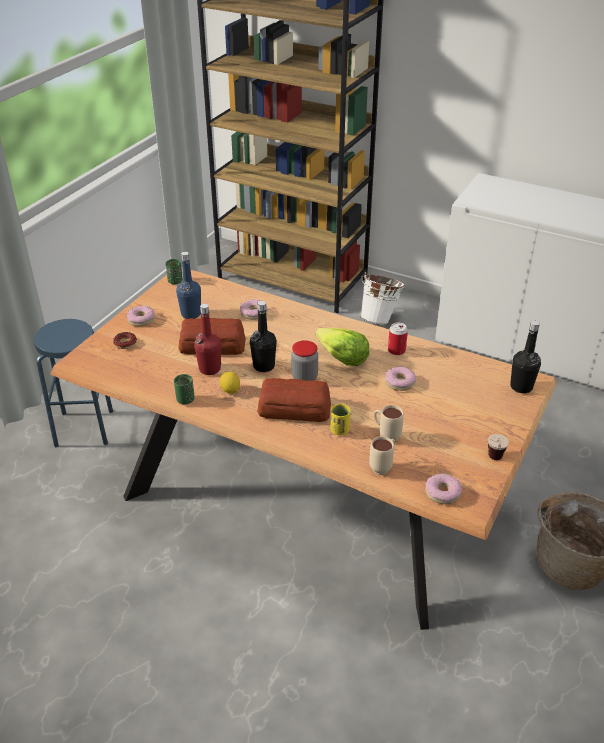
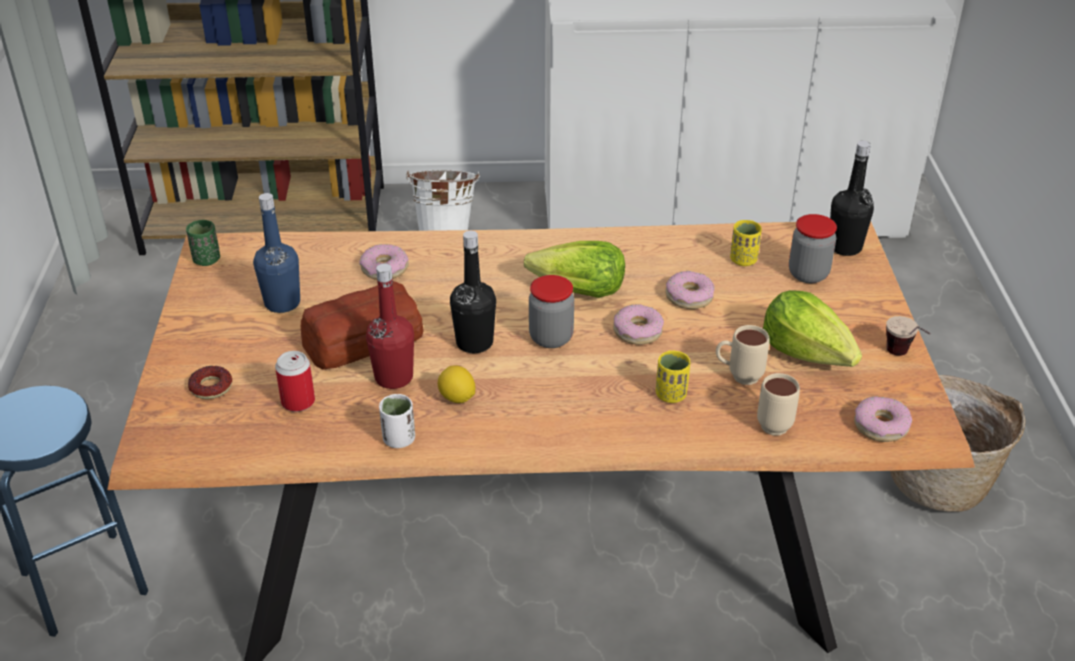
camera: 30 degrees left, 0 degrees up
donut [127,305,155,326] -> donut moved to [613,304,664,345]
green cup [174,374,195,404] -> white cup [379,394,415,448]
bread [257,378,331,422] -> none
can [388,322,408,355] -> can moved to [275,351,315,412]
none -> yellow cup [730,220,762,266]
none -> lettuce [763,290,862,367]
none -> jar [789,214,837,283]

